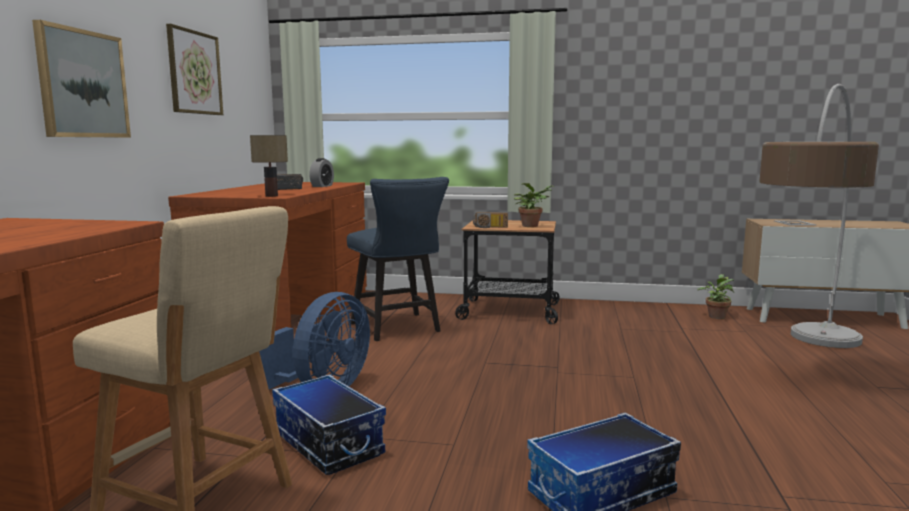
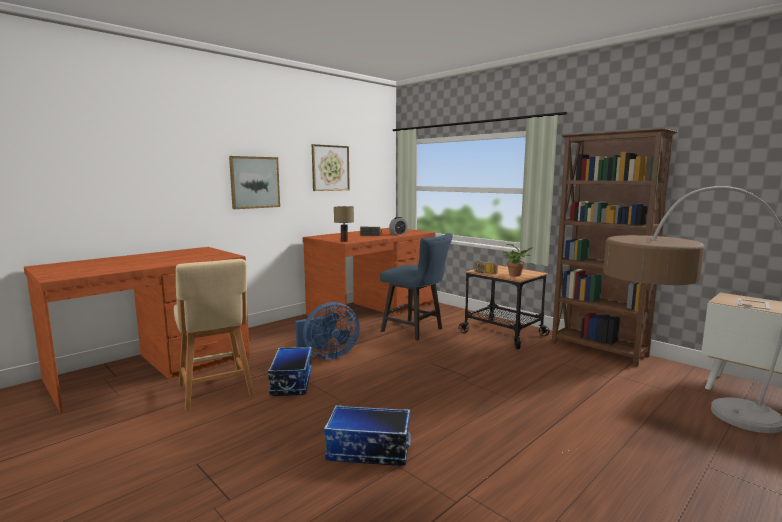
camera: 35 degrees right, 0 degrees up
blue chair [347,177,449,341] -> blue chair turned 60 degrees counterclockwise [380,233,453,340]
potted plant [697,274,734,319] -> none
none -> brown bookcase [552,129,677,367]

